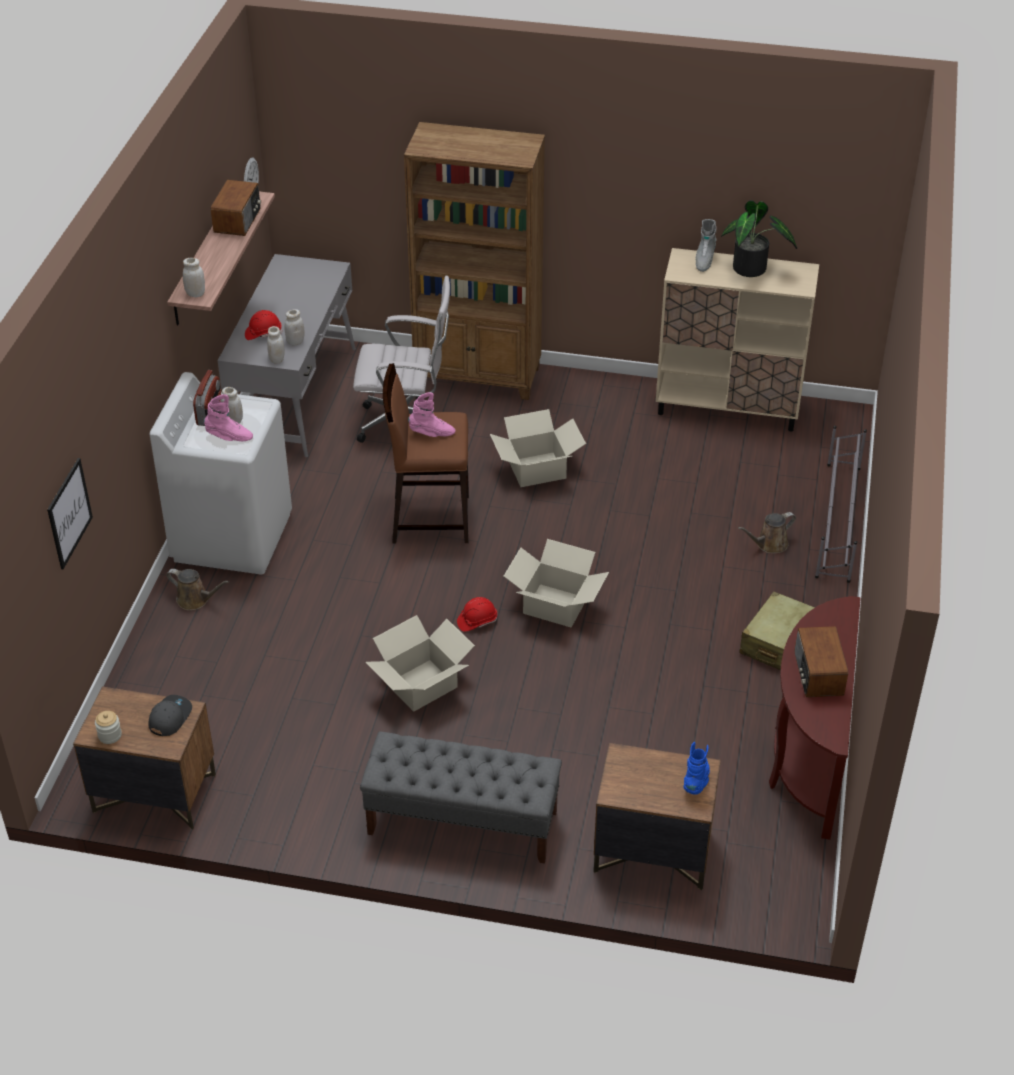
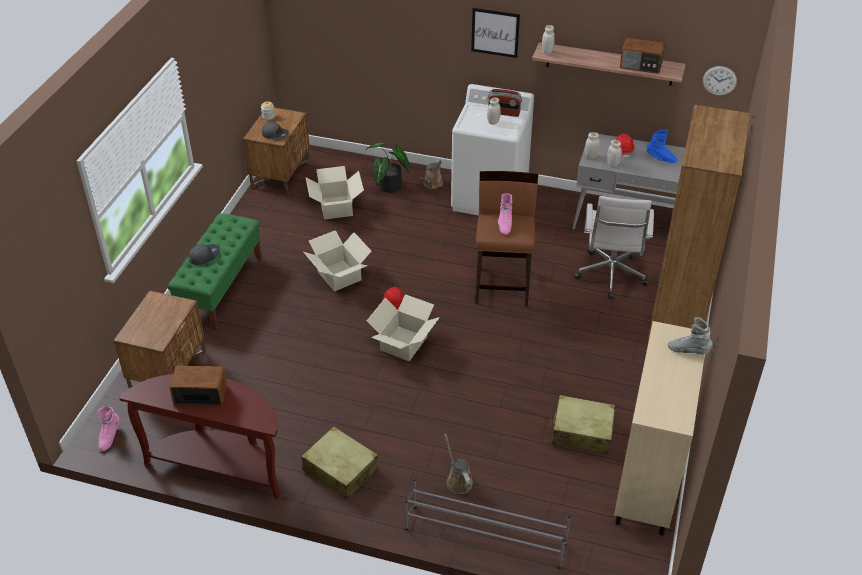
camera: 95 degrees right, 0 degrees up
picture [47,458,93,569] -> picture moved to [471,8,520,58]
pink boot [204,394,253,441] -> pink boot moved to [97,406,120,451]
grey bench [360,731,562,864] -> green bench [167,213,262,330]
cardboard box [490,409,586,487] -> cardboard box moved to [306,166,364,220]
blue boot [683,742,710,795] -> blue boot moved to [647,129,677,163]
potted plant [721,200,797,277] -> potted plant moved to [366,142,409,192]
none -> grey cap [188,244,220,265]
none -> beige suitcase [551,395,615,454]

